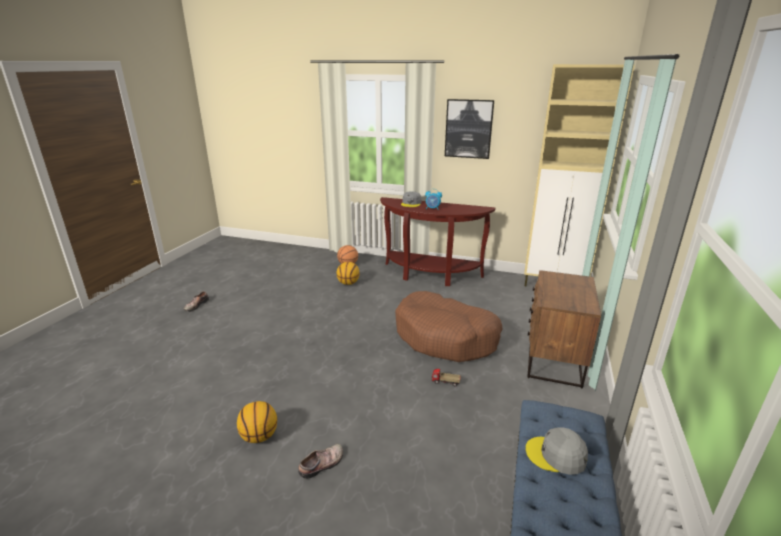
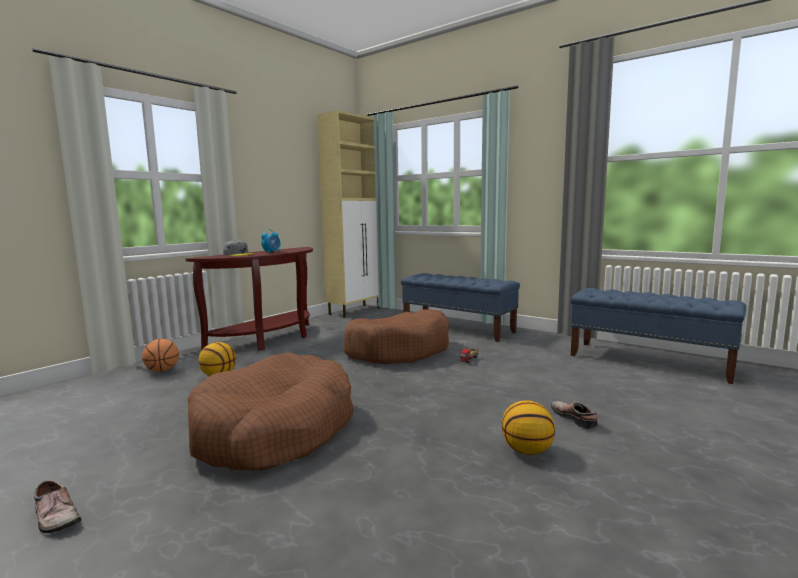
camera: 70 degrees left, 15 degrees down
picture [445,99,494,159] -> none
grey cap [526,427,588,475] -> none
brown nightstand [527,270,601,388] -> blue bench [401,273,520,342]
none -> brown dog bed [188,352,354,470]

